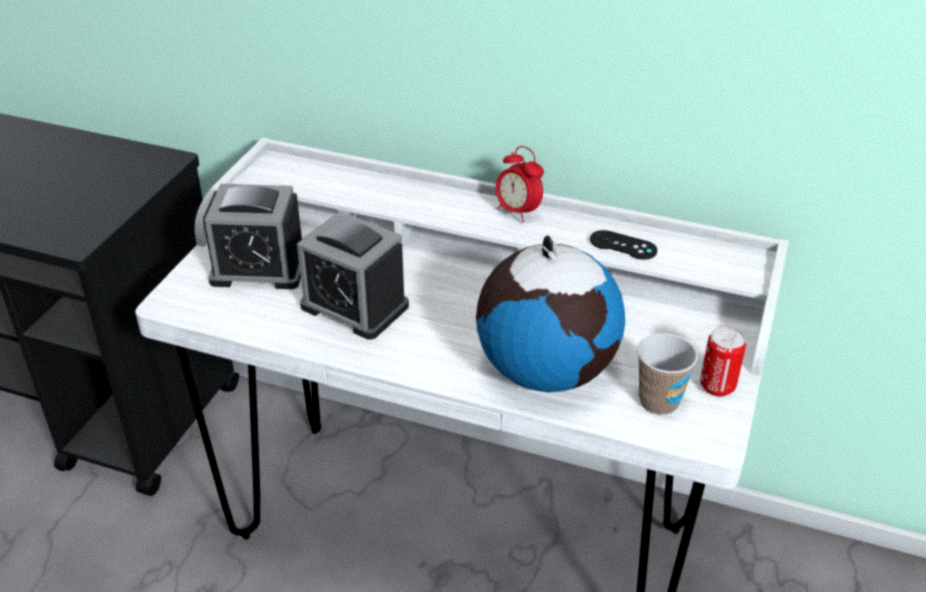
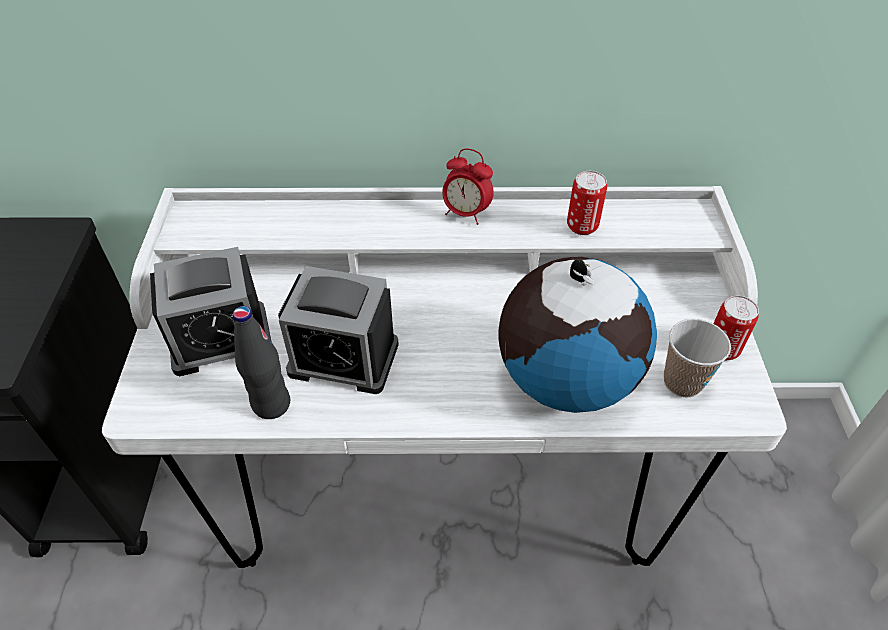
camera: 20 degrees left, 10 degrees up
black game controller [590,230,657,260] -> can [567,171,607,235]
none -> black bottle [233,306,290,419]

